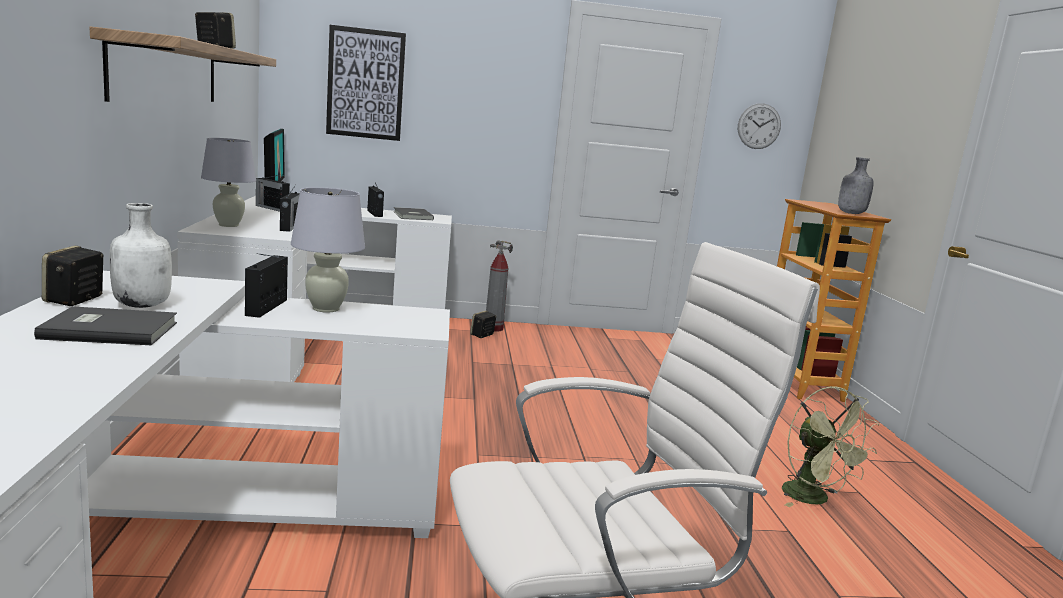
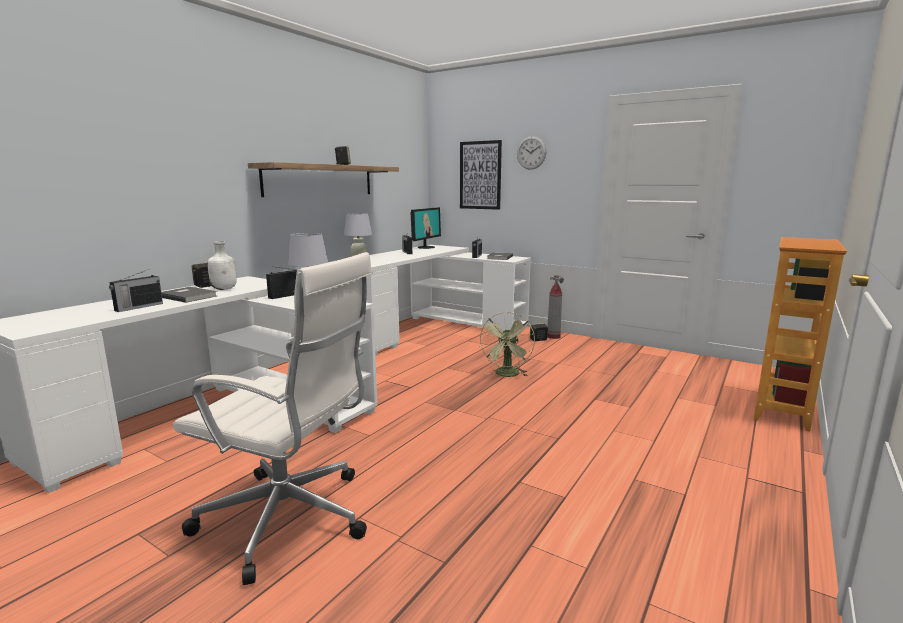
camera: 40 degrees right, 0 degrees up
radio [280,186,300,232] -> radio moved to [109,269,163,312]
wall clock [738,103,781,149] -> wall clock moved to [517,136,546,170]
green fan [782,386,880,507] -> green fan moved to [479,312,535,377]
grey bottle [838,157,874,214] -> none

